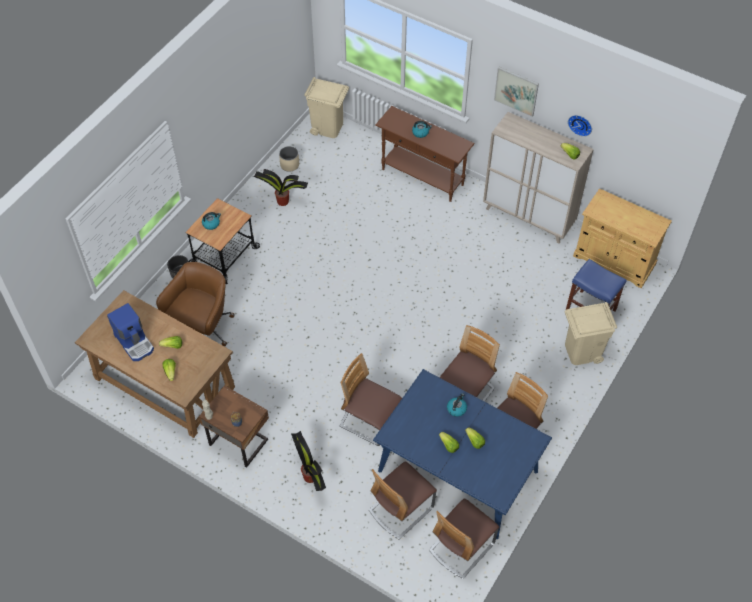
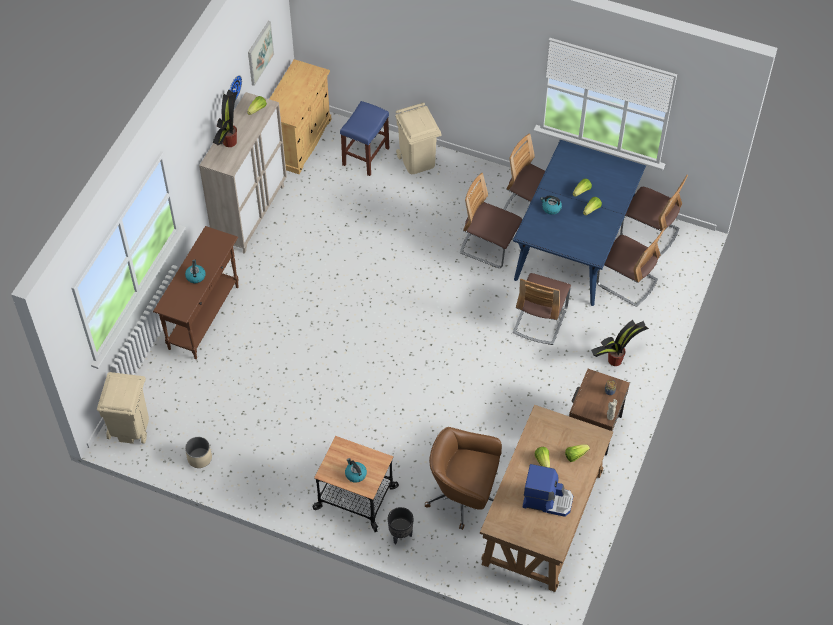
camera: 100 degrees left, 0 degrees up
coffee machine [107,303,154,361] -> coffee machine turned 60 degrees clockwise [523,464,573,517]
potted plant [253,169,308,206] -> potted plant moved to [213,89,238,147]
picture [494,67,539,117] -> picture moved to [248,21,274,86]

